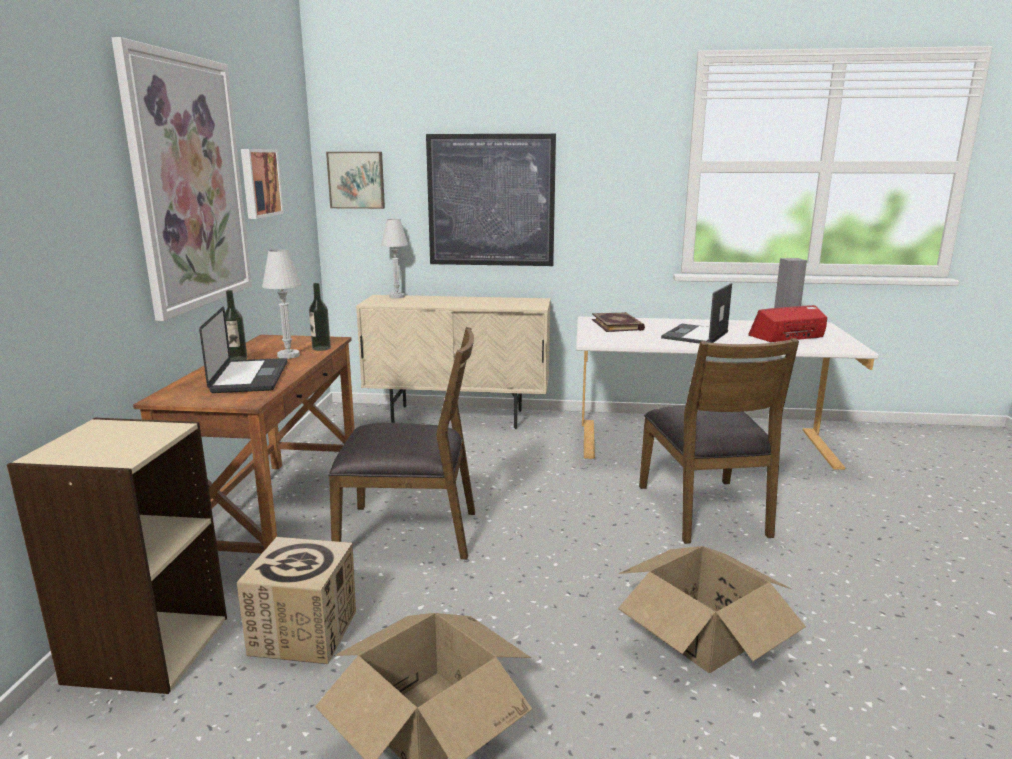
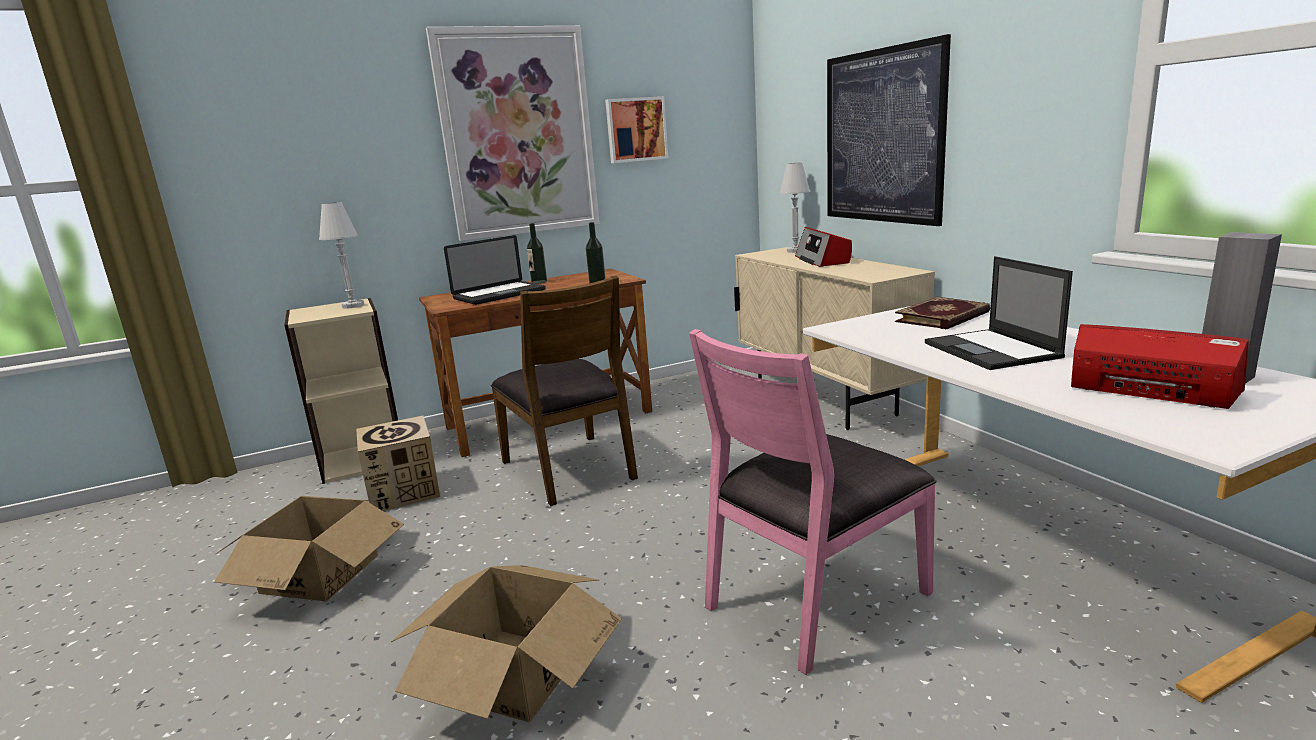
camera: 60 degrees right, 0 degrees up
white table lamp [262,249,301,359] -> white table lamp moved to [319,202,364,309]
picture [326,152,385,209] -> none
brown chair [639,338,799,544] -> pink chair [689,329,936,675]
laptop [661,283,732,344] -> laptop turned 105 degrees counterclockwise [925,256,1073,370]
none -> radio [795,227,852,267]

